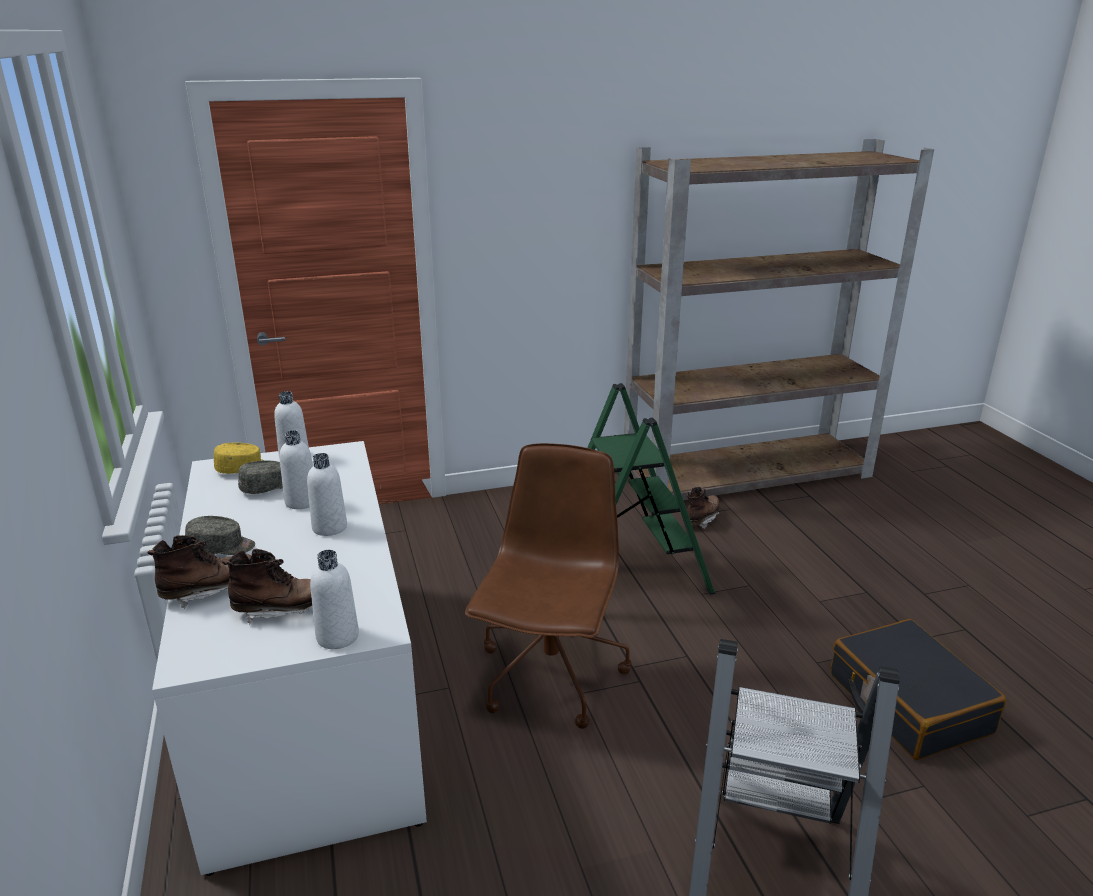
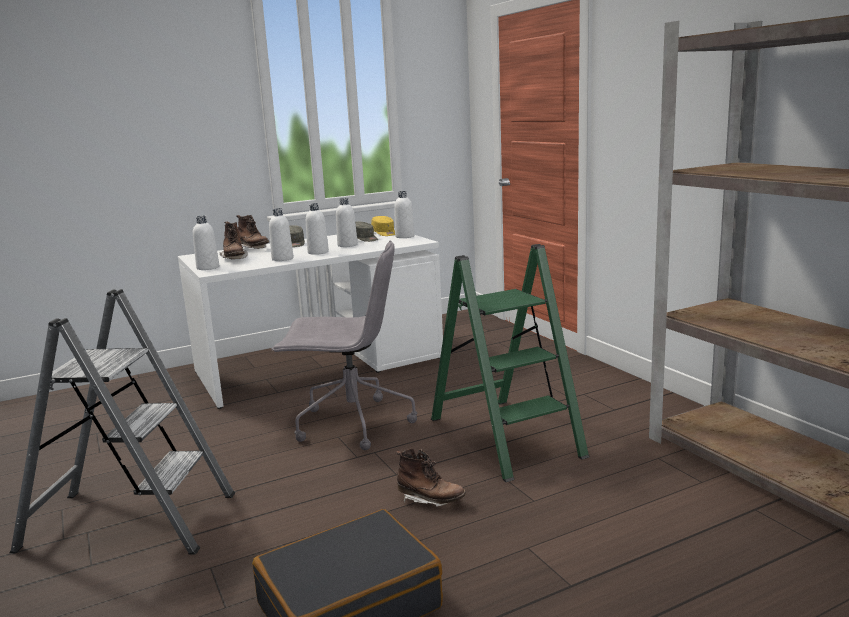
camera: 80 degrees right, 10 degrees down
brown office chair [465,443,631,729] -> grey office chair [271,240,417,450]
brown boot [687,487,720,529] -> brown boot moved to [396,449,466,507]
none -> white bottle [269,208,293,261]

